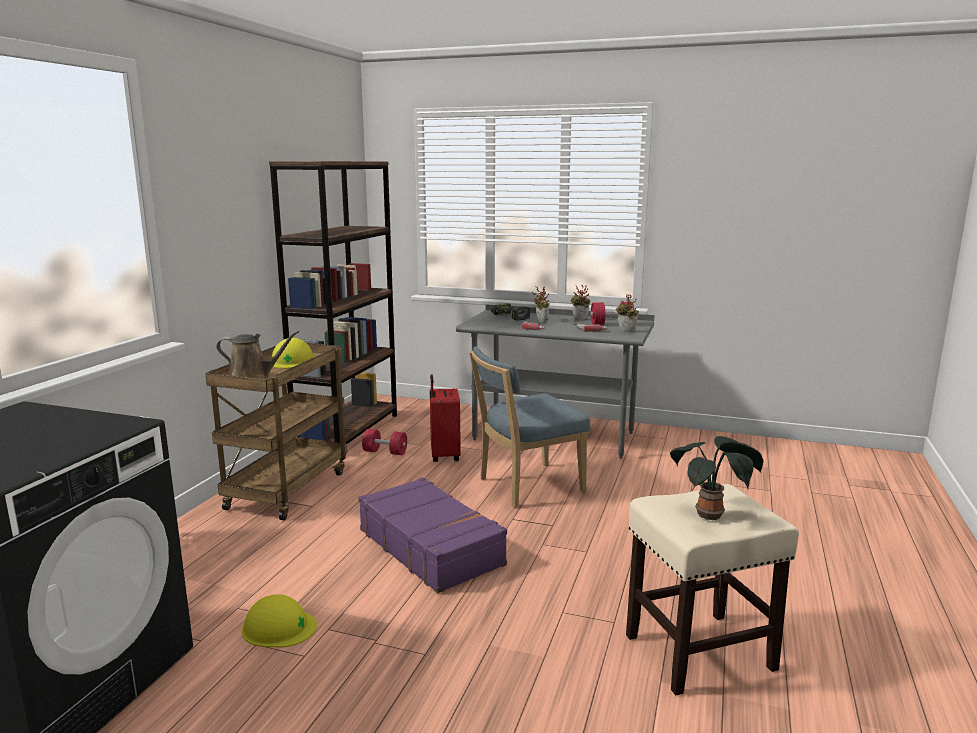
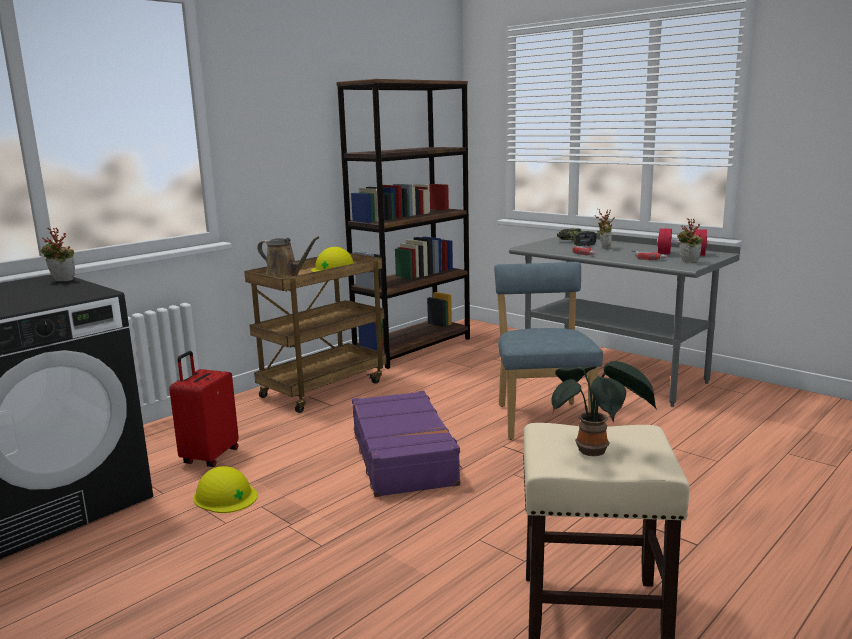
camera: 25 degrees right, 0 degrees up
red dumbbell [362,429,407,455] -> none
red suitcase [430,375,461,462] -> red suitcase moved to [169,351,239,467]
blue chair [469,346,591,507] -> blue chair turned 90 degrees clockwise [494,262,603,440]
potted plant [571,285,590,321] -> potted plant moved to [40,228,75,281]

